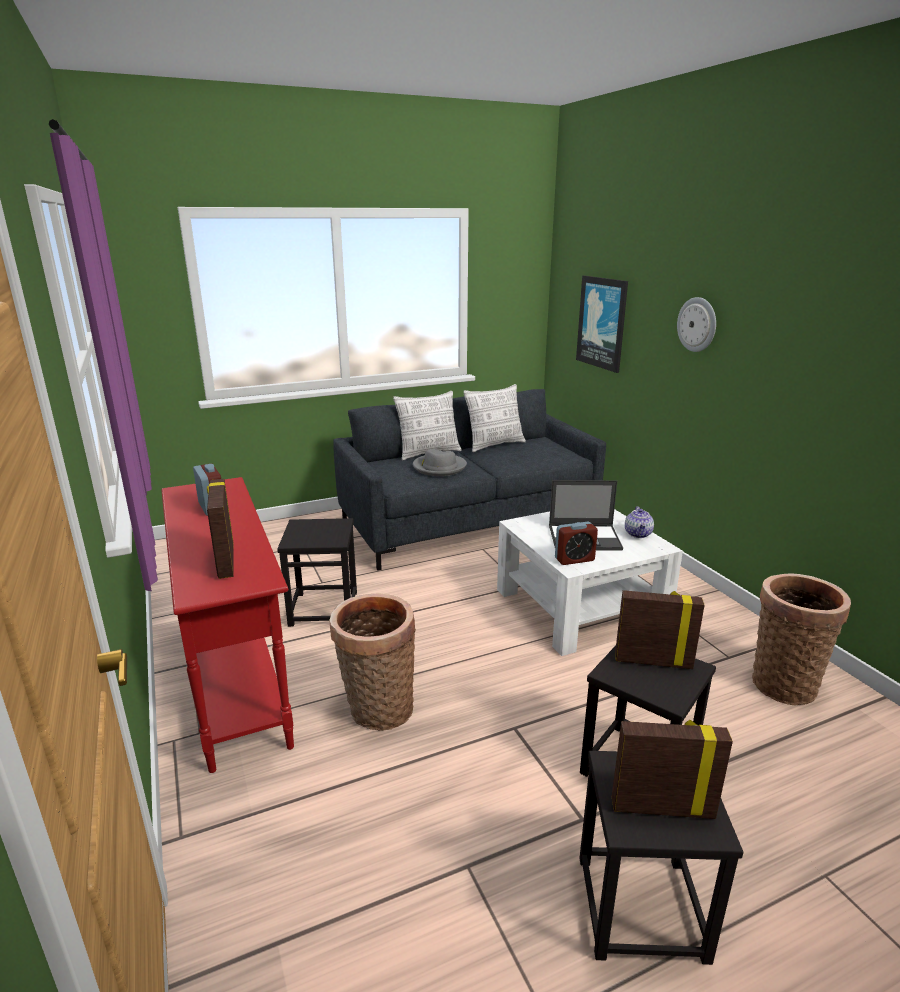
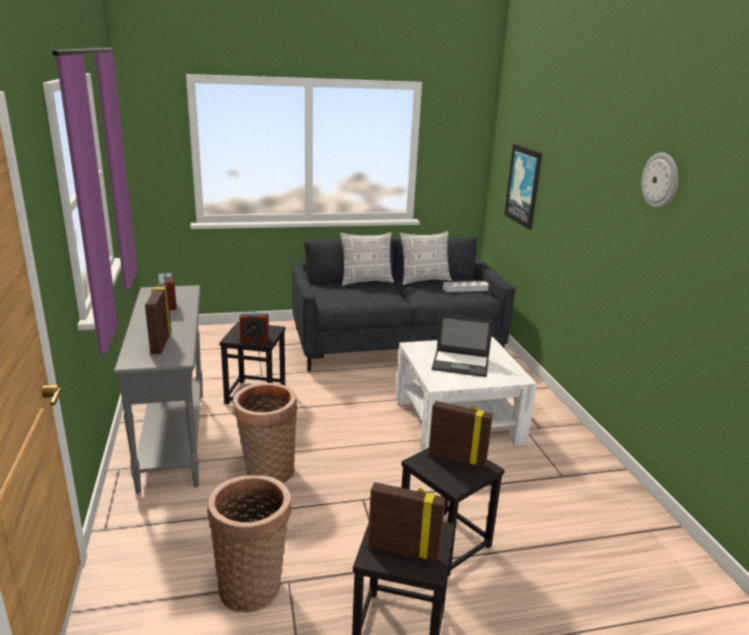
camera: 10 degrees right, 0 degrees up
red console table [161,477,294,773] -> grey console table [114,285,203,494]
grey hat [413,449,467,476] -> none
alarm clock [555,522,598,565] -> alarm clock moved to [240,311,269,342]
teapot [625,506,654,538] -> none
wall clock [677,297,716,352] -> wall clock moved to [641,152,678,209]
basket [752,573,851,705] -> basket moved to [207,476,291,612]
none -> grey tray [443,281,489,292]

